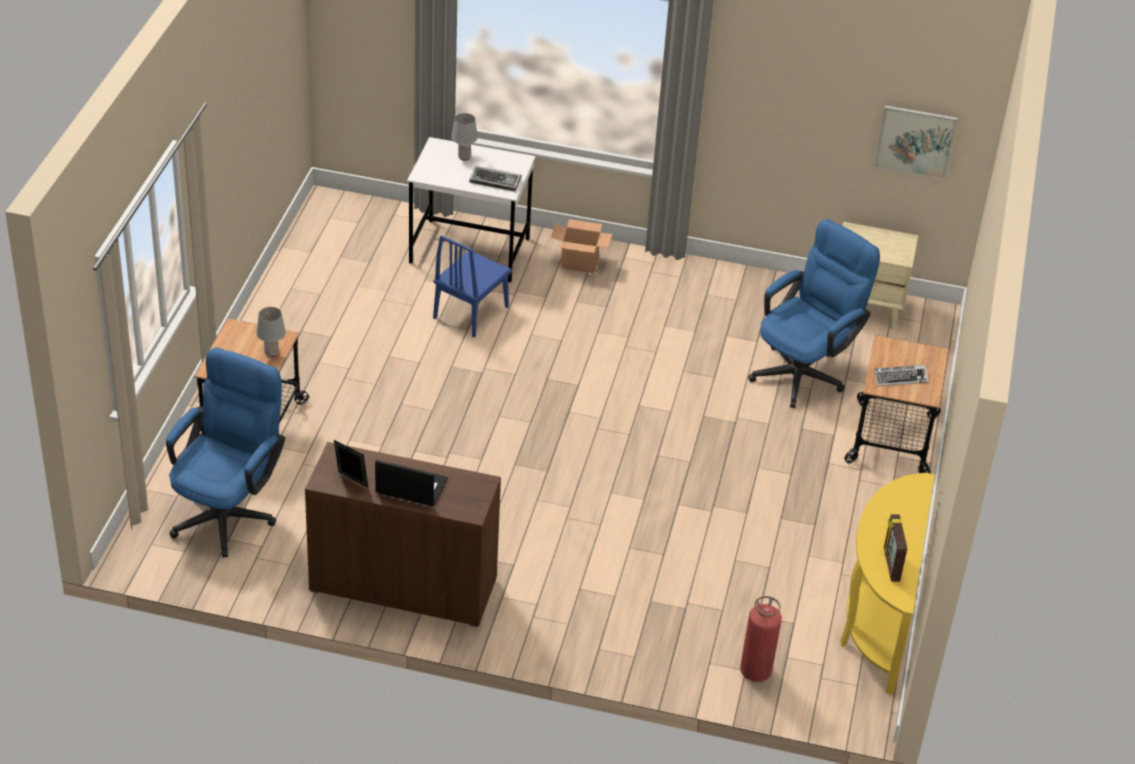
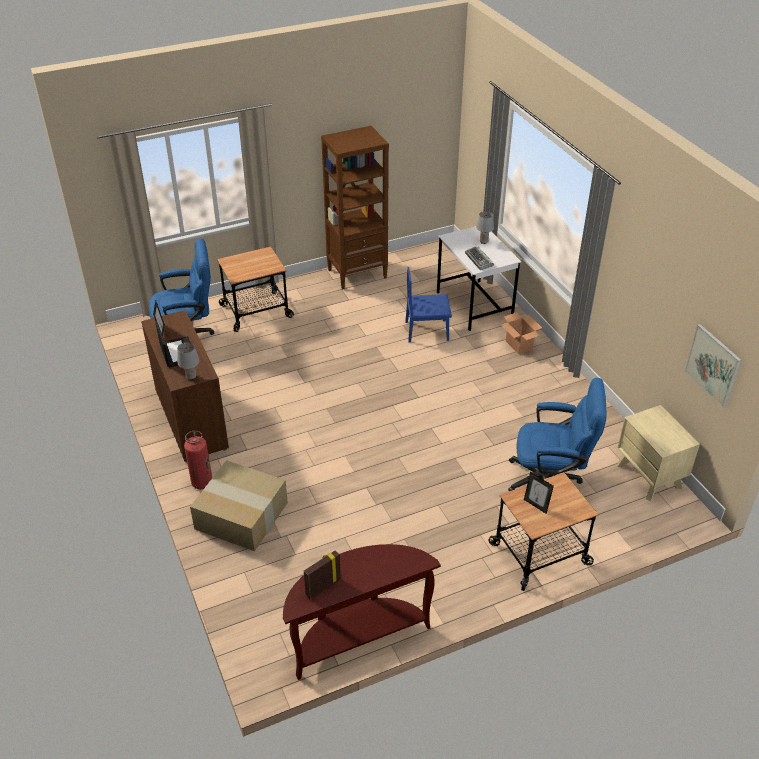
camera: 55 degrees right, 0 degrees up
grey table lamp [256,307,286,357] -> grey table lamp moved to [177,342,199,380]
fire extinguisher [740,596,782,682] -> fire extinguisher moved to [184,431,212,489]
yellow console table [840,473,935,695] -> brown console table [283,544,441,680]
keyboard [874,365,928,386] -> picture frame [524,472,554,514]
none -> cardboard box [190,460,288,551]
none -> brown bookcase [321,126,389,290]

